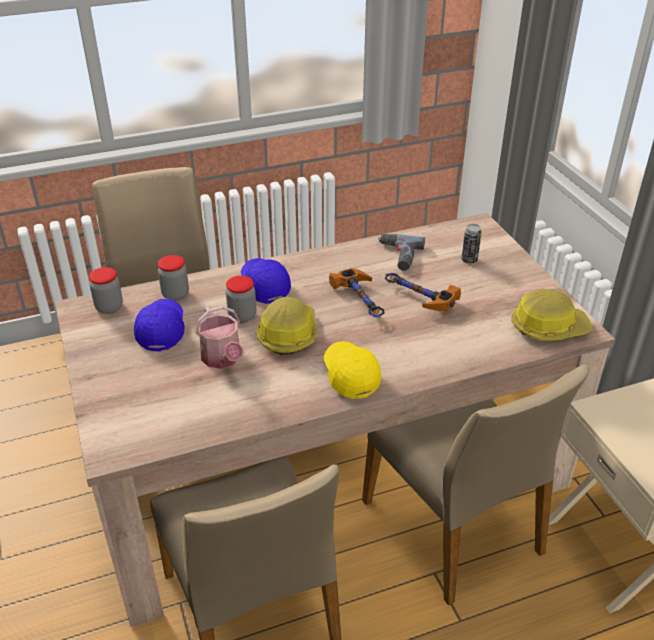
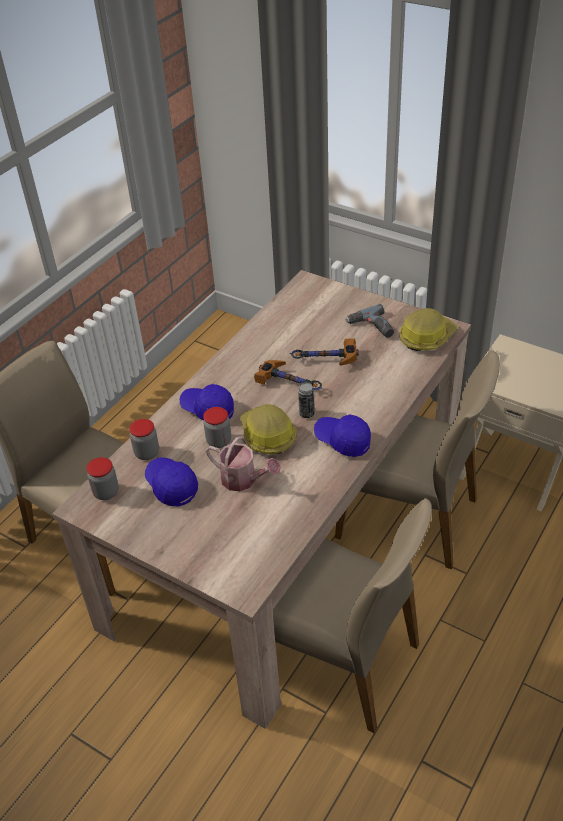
camera: 35 degrees left, 5 degrees up
yellow cap [324,341,381,399] -> blue cap [314,415,371,457]
power drill [378,234,425,271] -> power drill moved to [346,304,394,338]
can [461,224,482,263] -> can moved to [298,382,315,418]

